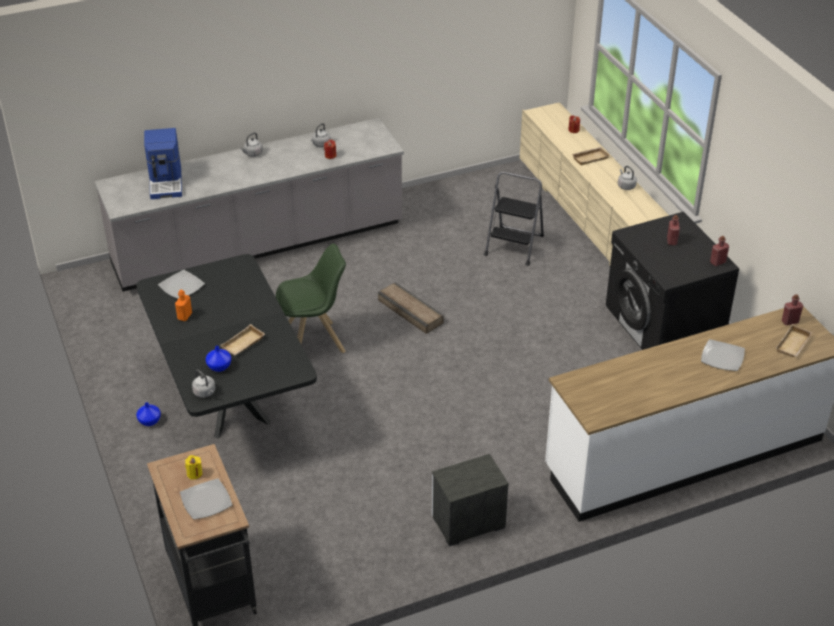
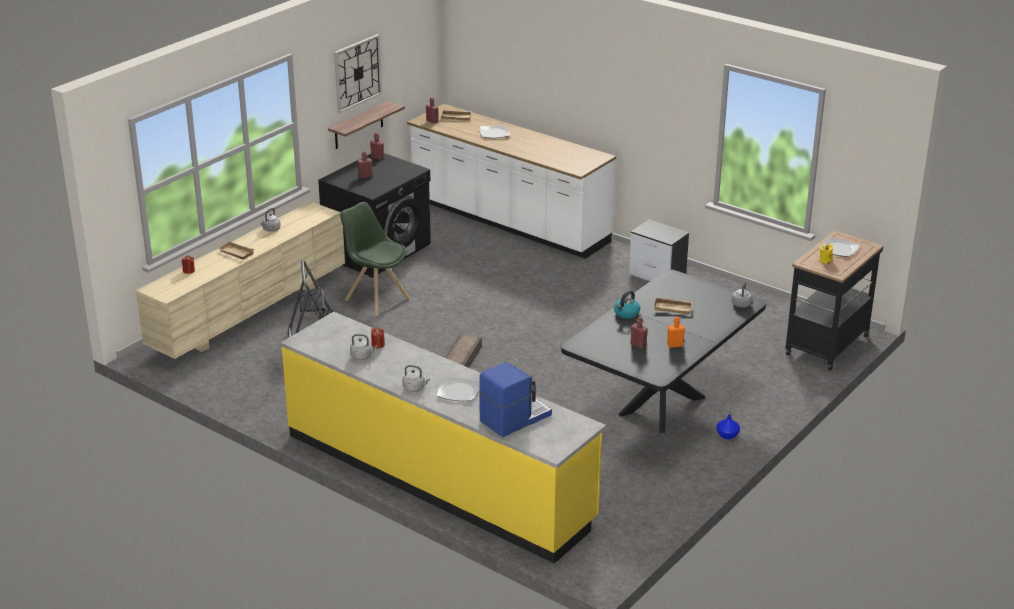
camera: 120 degrees left, 10 degrees down
grey counter [94,118,404,292] -> yellow counter [281,312,606,564]
plate [158,270,205,299] -> plate moved to [437,377,479,401]
blue vase [206,346,231,372] -> none
green chair [276,244,346,353] -> green chair moved to [340,202,410,317]
none -> shelf [328,101,405,149]
none -> wall clock [334,34,382,113]
none -> kettle [614,290,640,319]
none -> red bottle [631,316,648,349]

